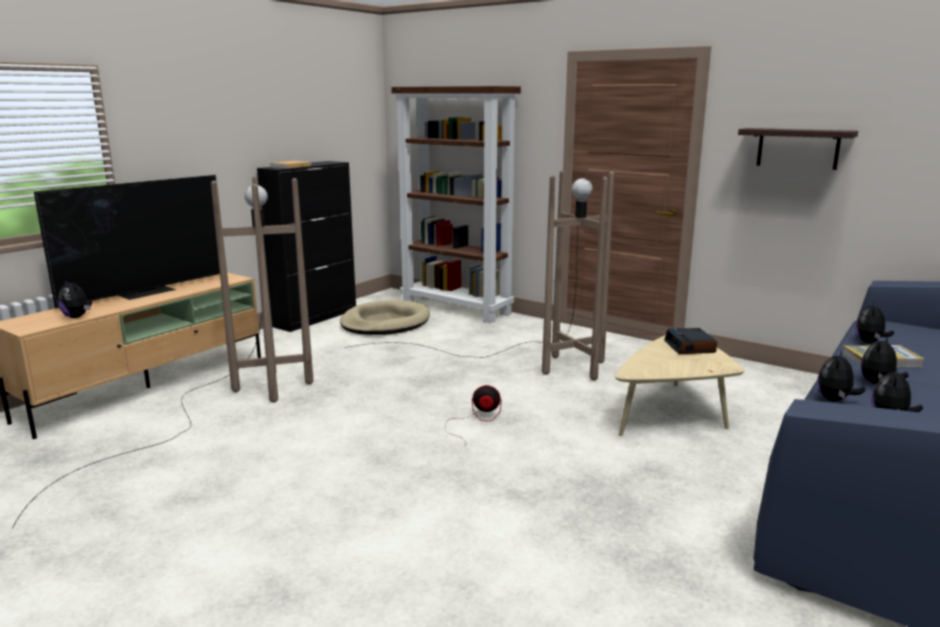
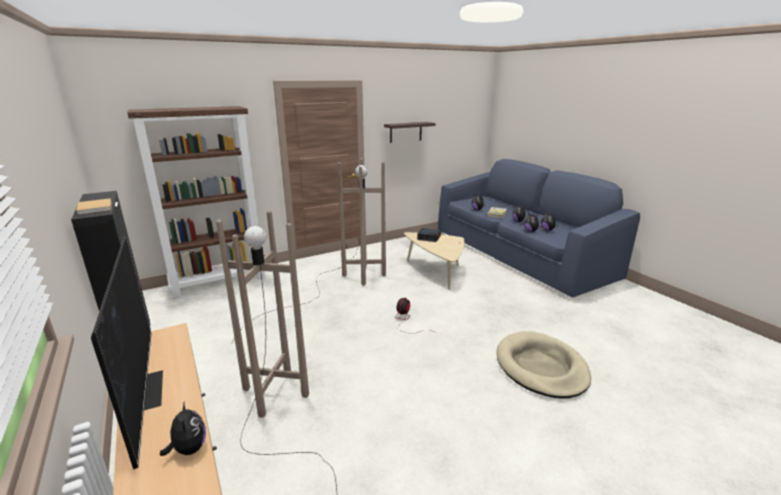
camera: 65 degrees left, 5 degrees up
plush toy [58,279,92,318] -> plush toy turned 90 degrees counterclockwise [160,403,206,456]
beige dog bed [340,300,430,335] -> beige dog bed moved to [496,331,591,399]

